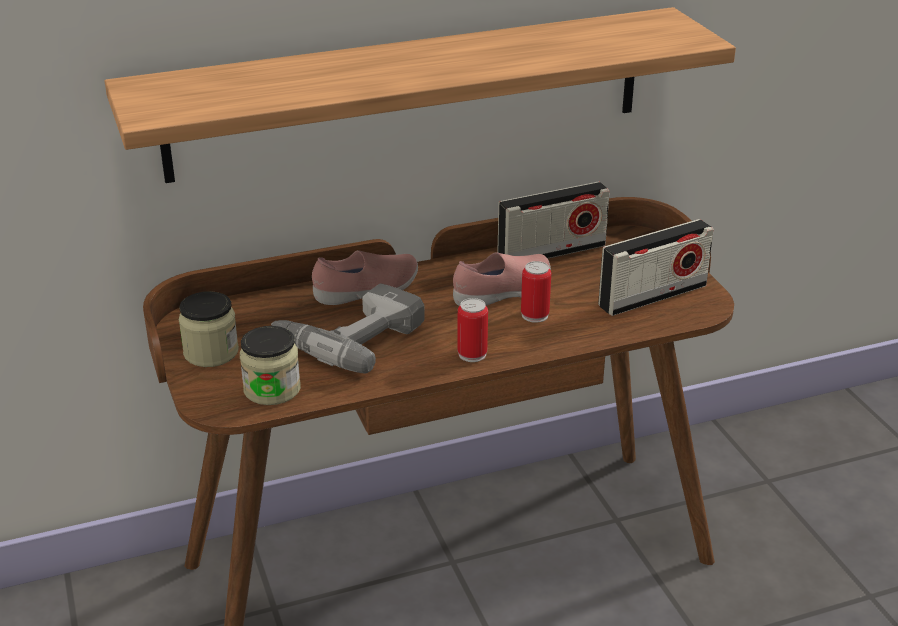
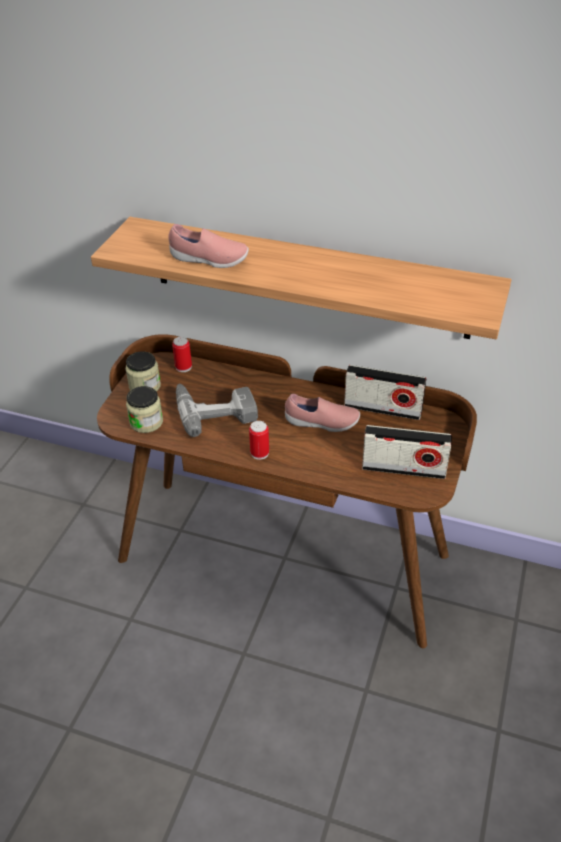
camera: 40 degrees right, 10 degrees up
pink shoe [312,250,418,305] -> pink shoe moved to [168,224,249,268]
can [521,261,551,323] -> can moved to [172,337,192,372]

